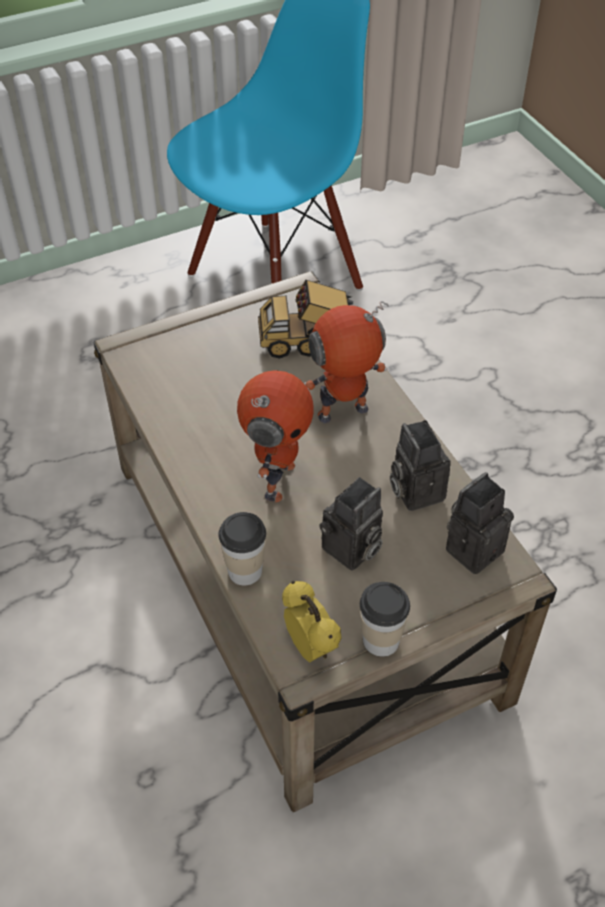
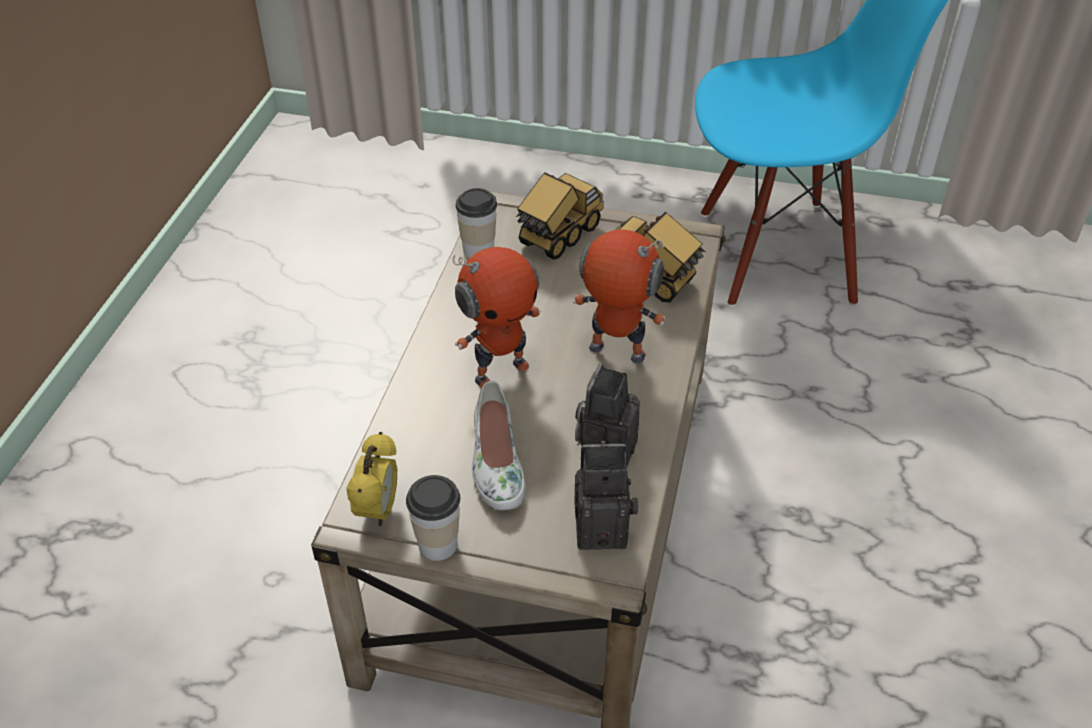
camera: 40 degrees right, 5 degrees down
cup [218,512,266,585] -> cup moved to [455,188,497,258]
camera [320,477,383,571] -> white shoe [472,381,525,510]
none -> toy truck [516,172,604,259]

